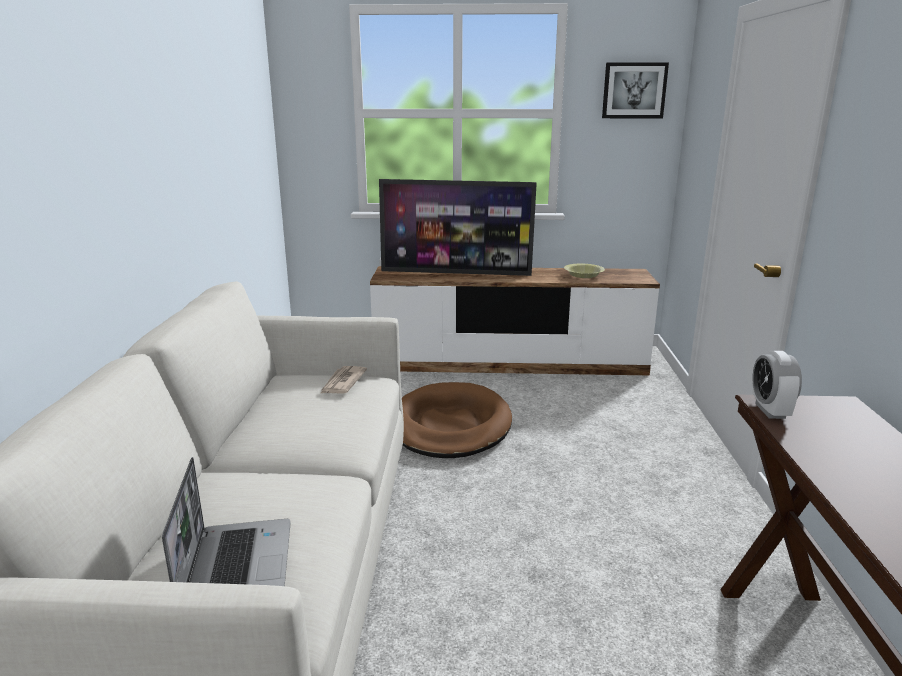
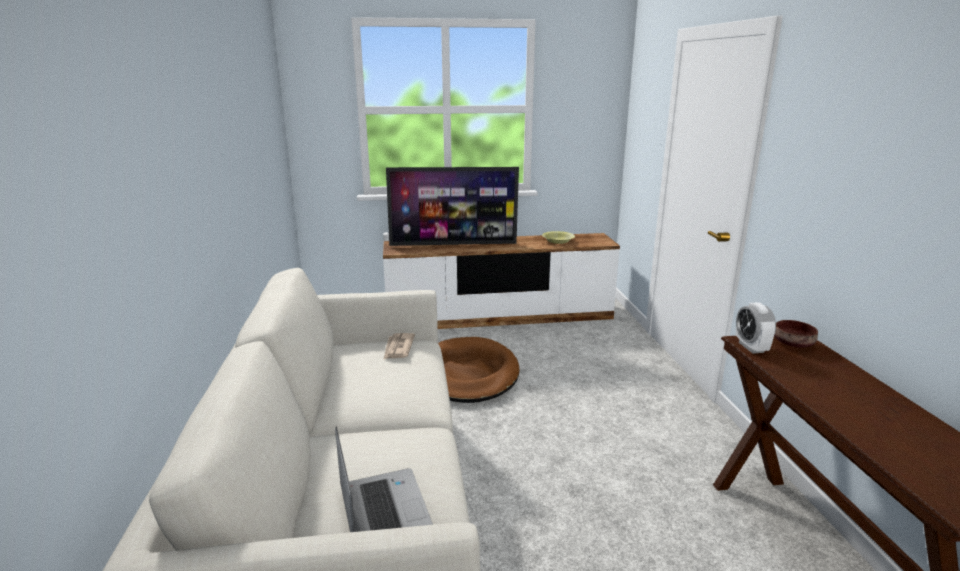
camera: 10 degrees left, 0 degrees up
picture [602,62,669,118] -> none
none -> brown bowl [774,320,818,348]

